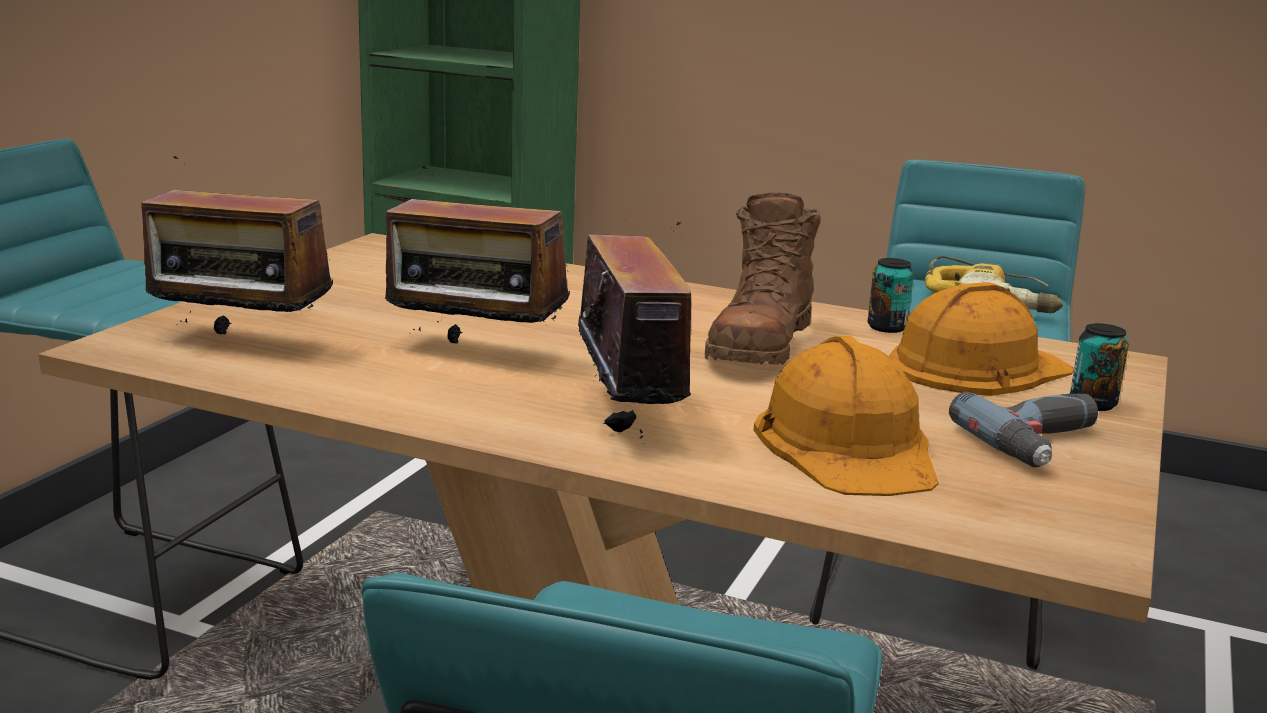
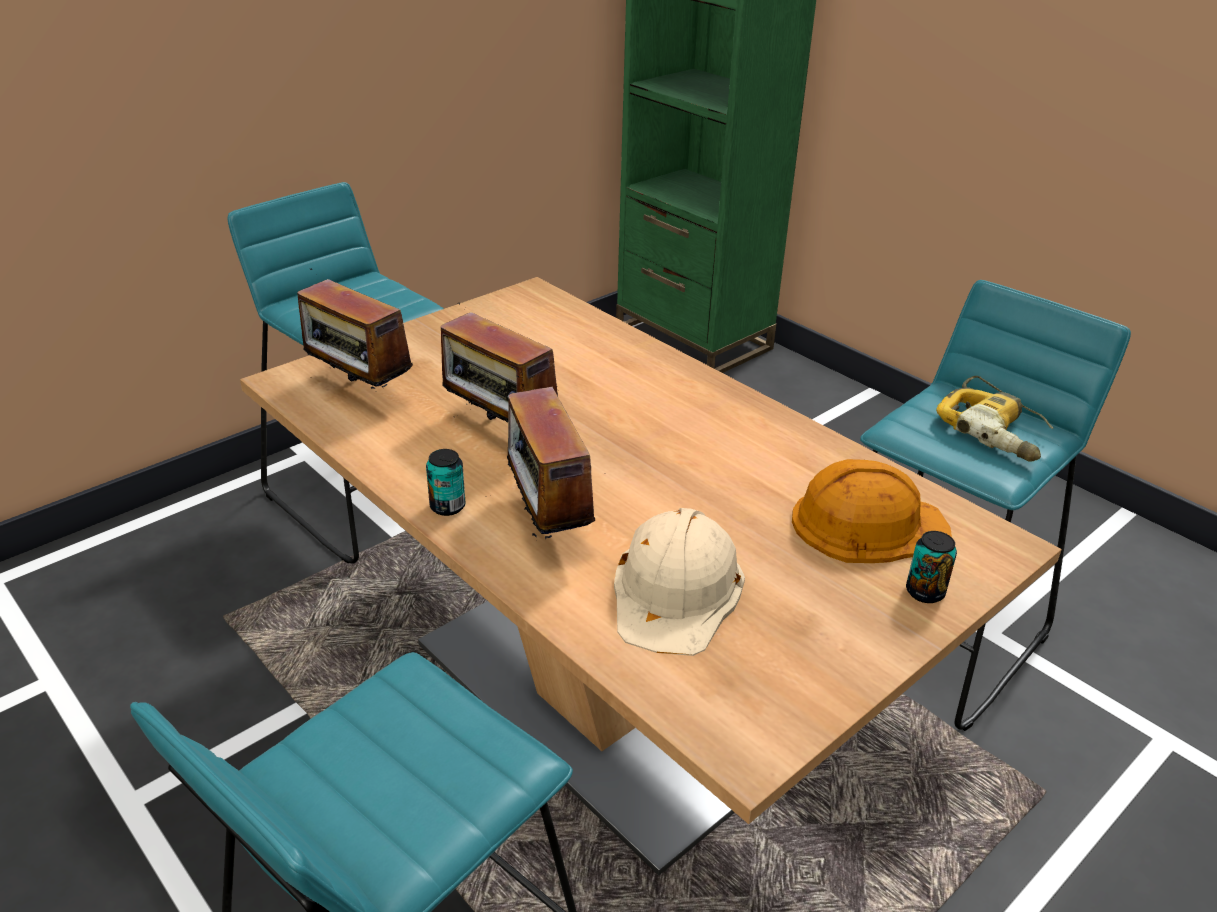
camera: 25 degrees right, 15 degrees up
radio [559,222,716,444] -> radio turned 150 degrees clockwise [507,376,606,539]
brown boot [705,192,821,365] -> none
orange hard hat [753,336,939,496] -> beige hard hat [614,508,745,656]
can [867,258,914,333] -> can moved to [426,449,465,516]
power drill [949,392,1098,468] -> none

